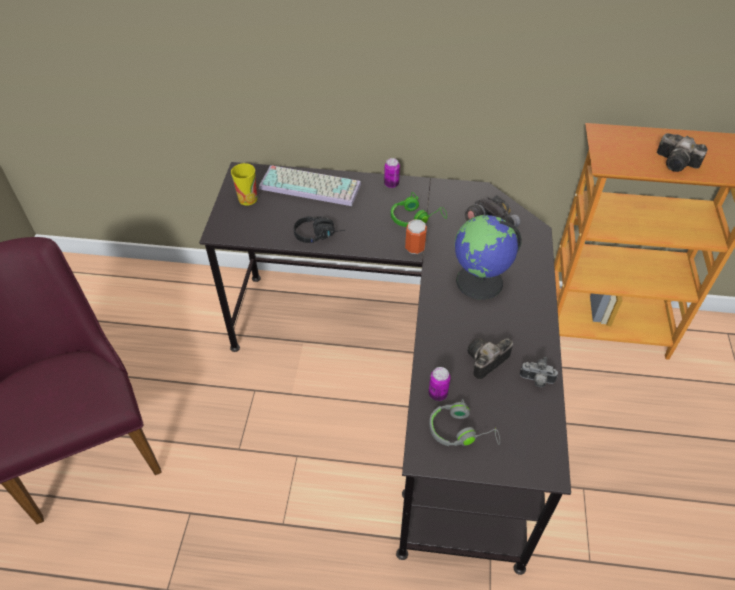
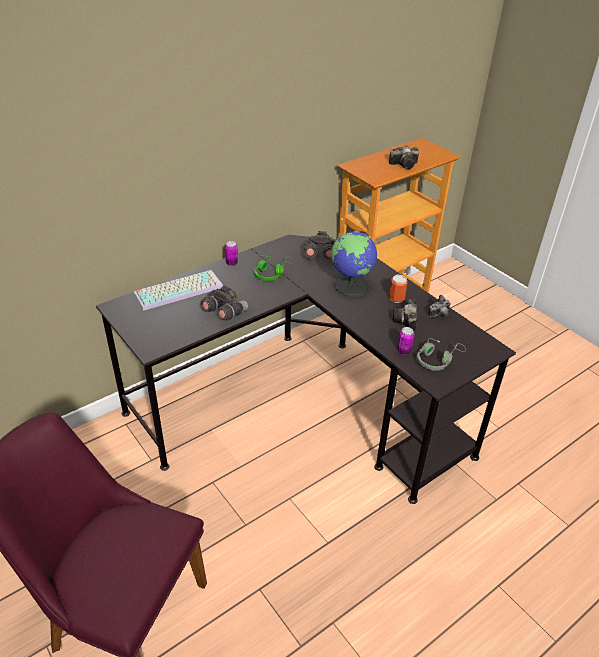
camera: 45 degrees left, 10 degrees down
cup [231,163,257,206] -> none
black headphones [294,216,345,243] -> grey binoculars [200,286,248,321]
can [405,219,427,254] -> can moved to [389,274,407,303]

